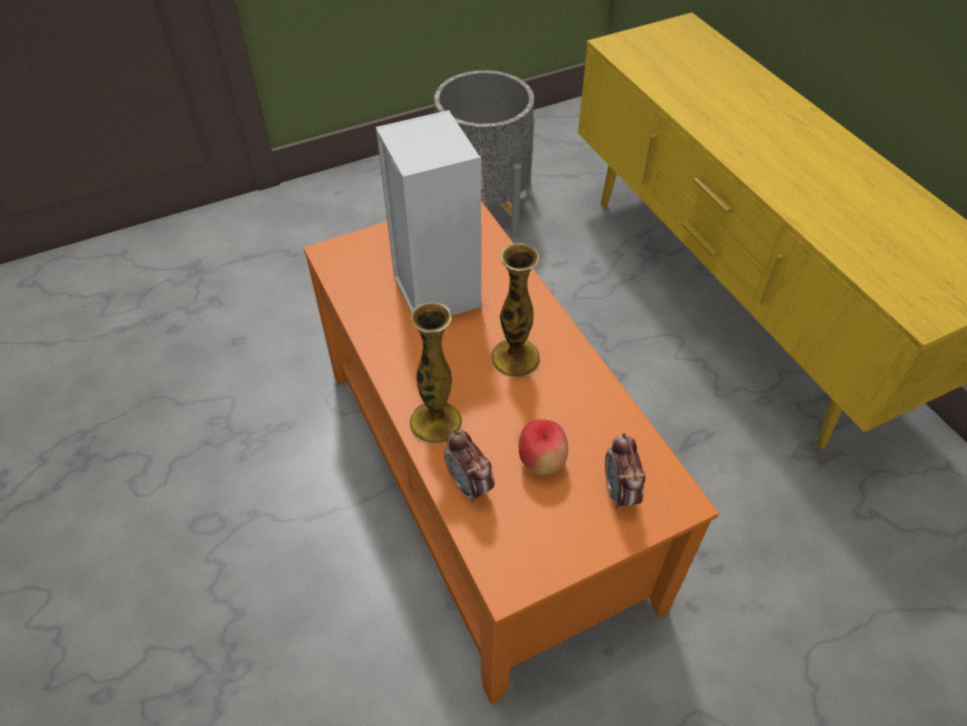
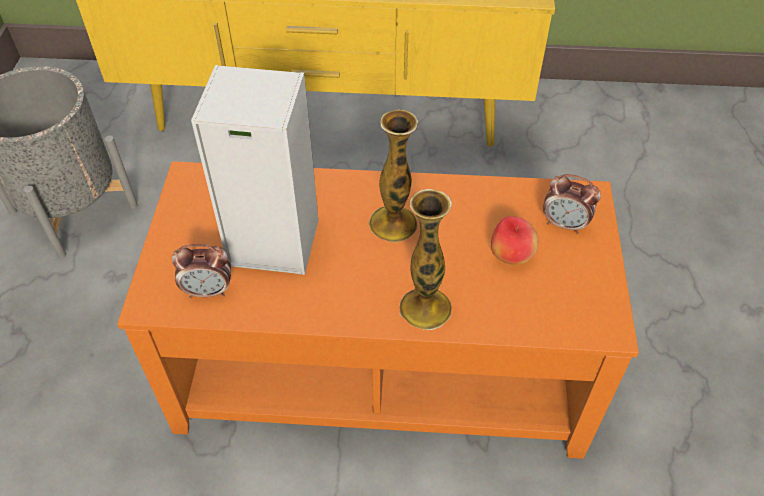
camera: 60 degrees left, 0 degrees up
alarm clock [444,429,495,503] -> alarm clock moved to [172,244,231,298]

